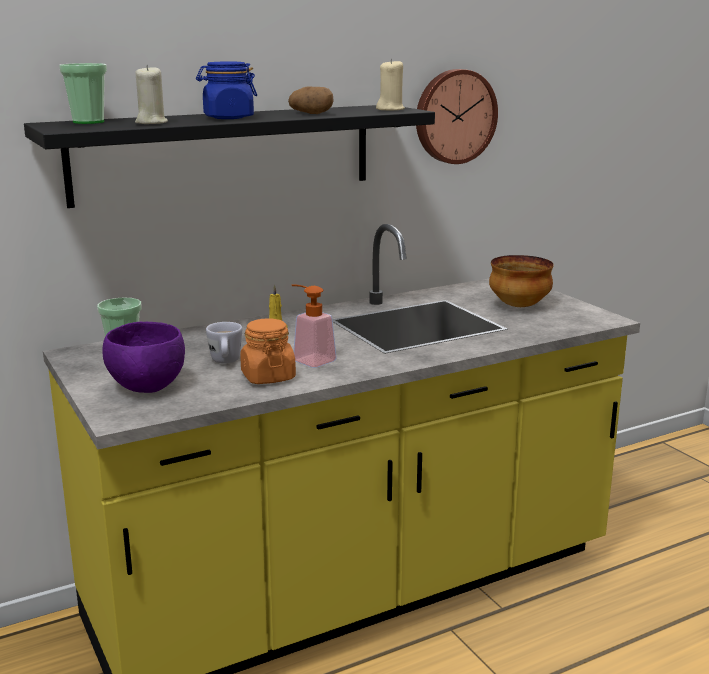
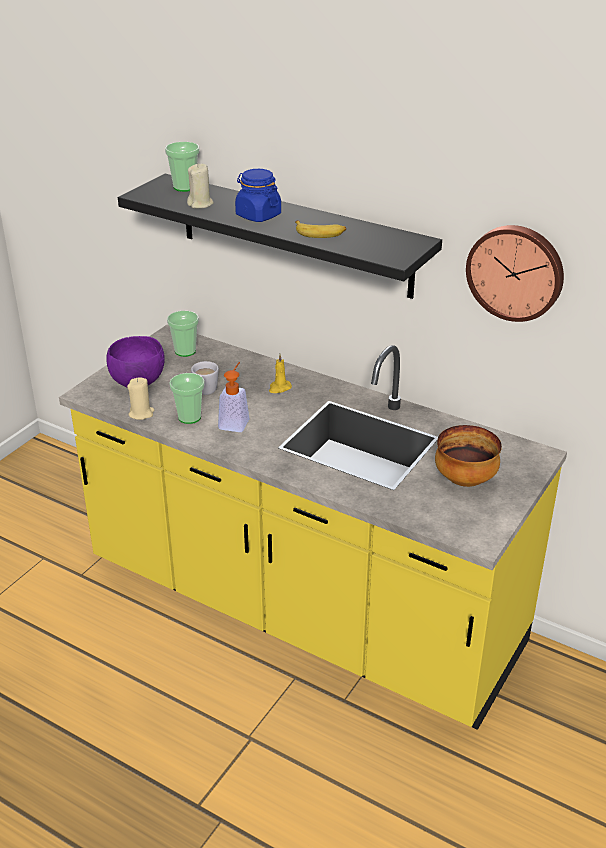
camera: 60 degrees right, 15 degrees up
orange jar [240,319,296,384] -> cup [169,373,205,424]
potato [288,86,334,114] -> banana [295,220,346,238]
beige candle [376,59,405,110] -> beige candle moved to [127,377,154,420]

